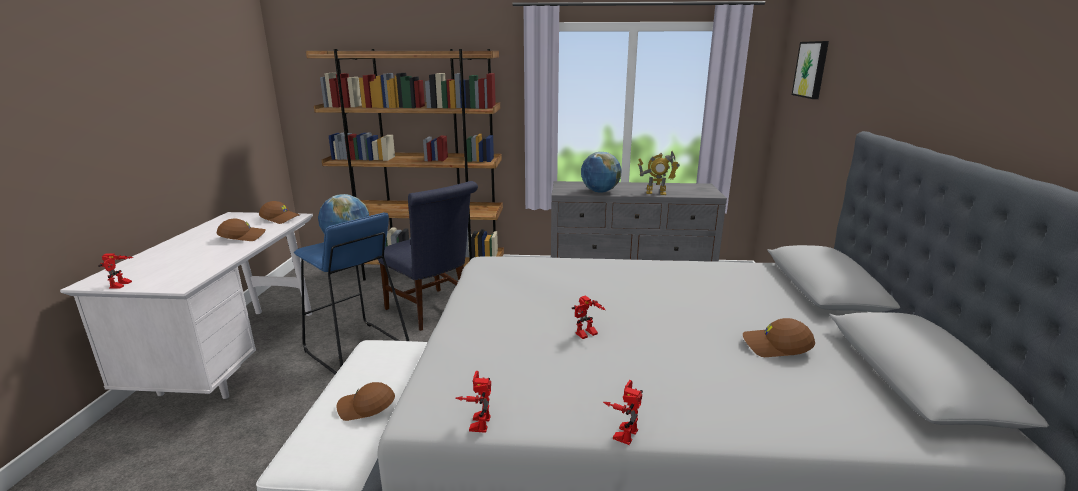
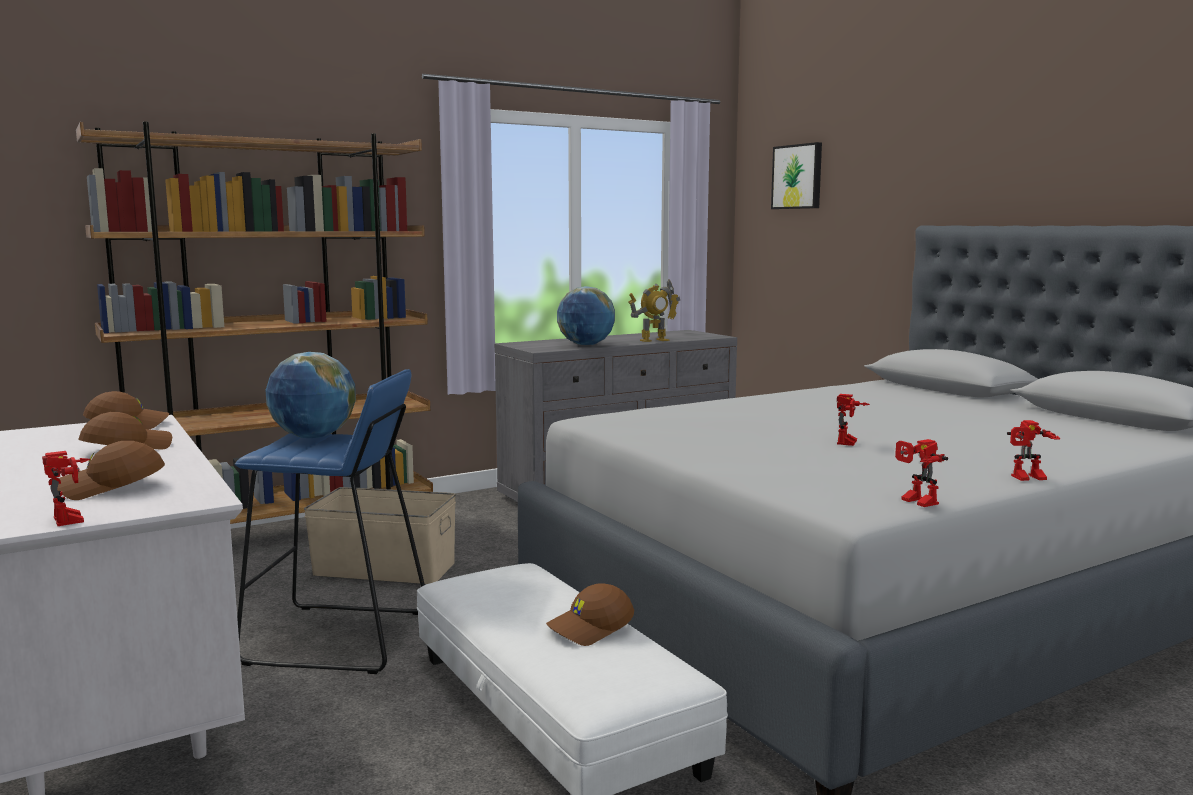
camera: 35 degrees left, 10 degrees down
blue chair [378,181,478,331] -> beige storage box [304,487,456,584]
toy robot [603,380,643,445] -> toy robot turned 90 degrees counterclockwise [1007,420,1060,481]
brown cap [743,318,815,357] -> brown cap moved to [57,441,165,500]

